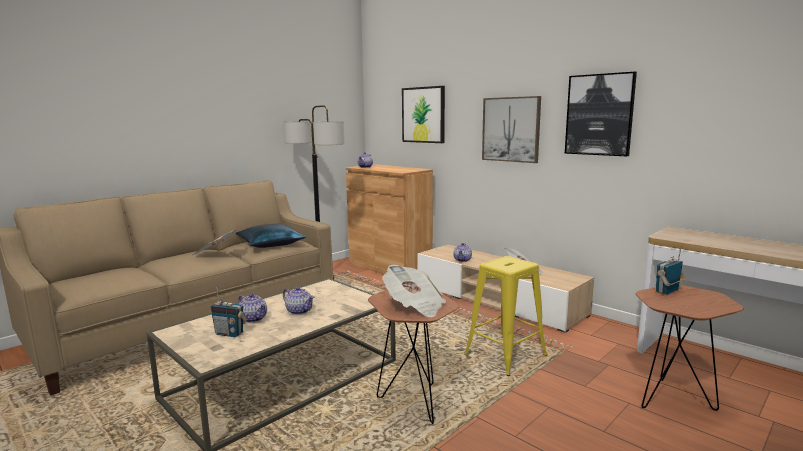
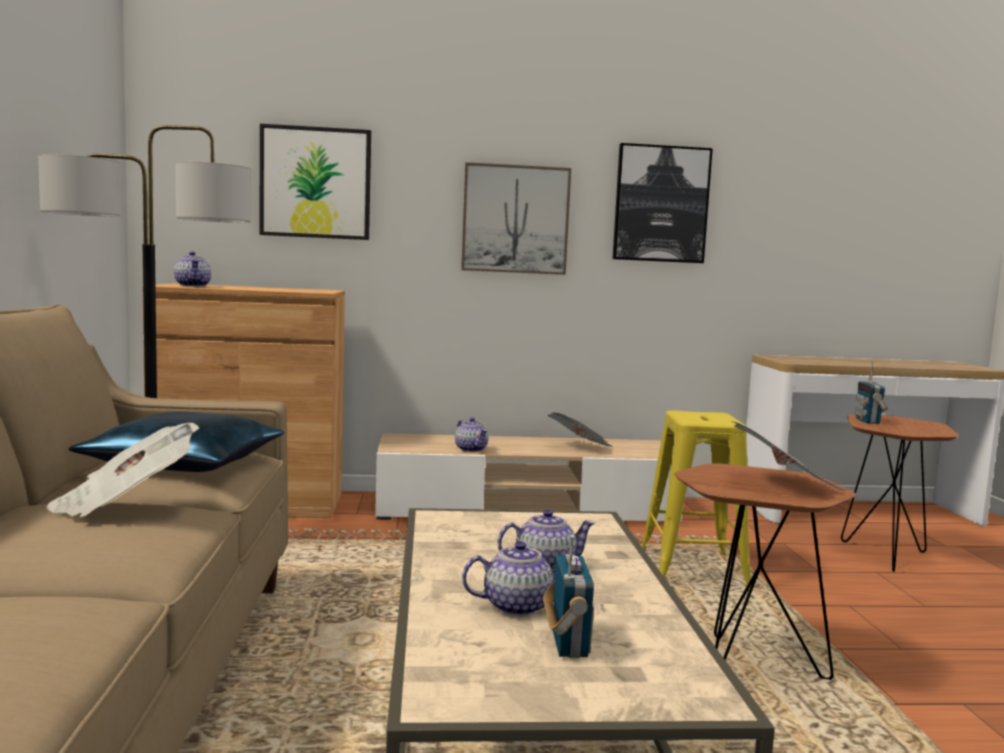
camera: 50 degrees left, 5 degrees down
radio [210,287,247,337] -> radio turned 60 degrees counterclockwise [543,535,594,658]

